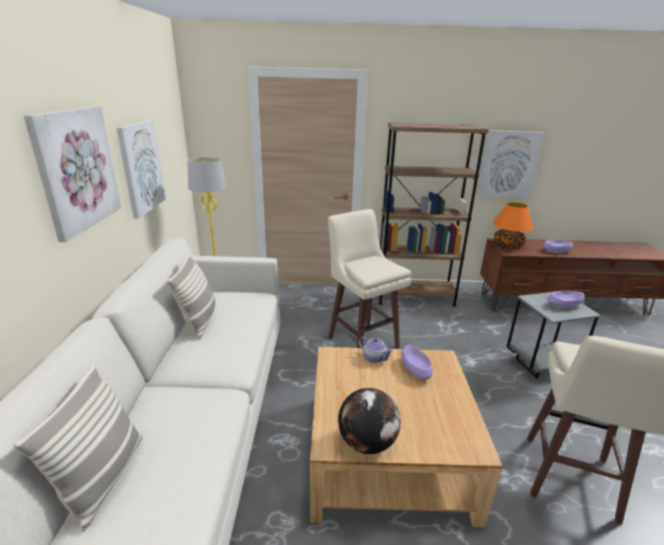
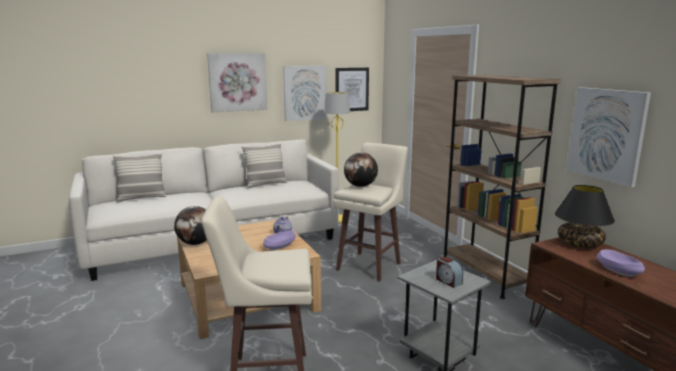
camera: 65 degrees right, 10 degrees down
orange table lamp [493,202,533,247] -> black table lamp [555,185,615,248]
purple bowl [547,290,585,308] -> alarm clock [436,257,463,288]
none -> picture [336,68,369,111]
none -> globe [344,152,378,187]

